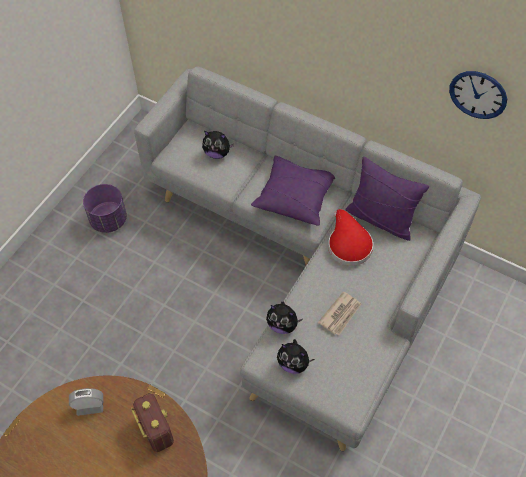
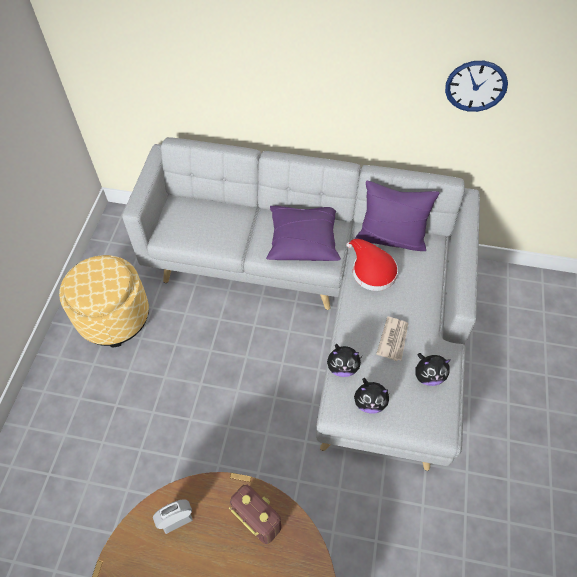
camera: 20 degrees left, 0 degrees up
purple planter [83,184,127,233] -> ottoman [59,255,149,348]
plush toy [202,131,234,159] -> plush toy moved to [415,353,450,386]

